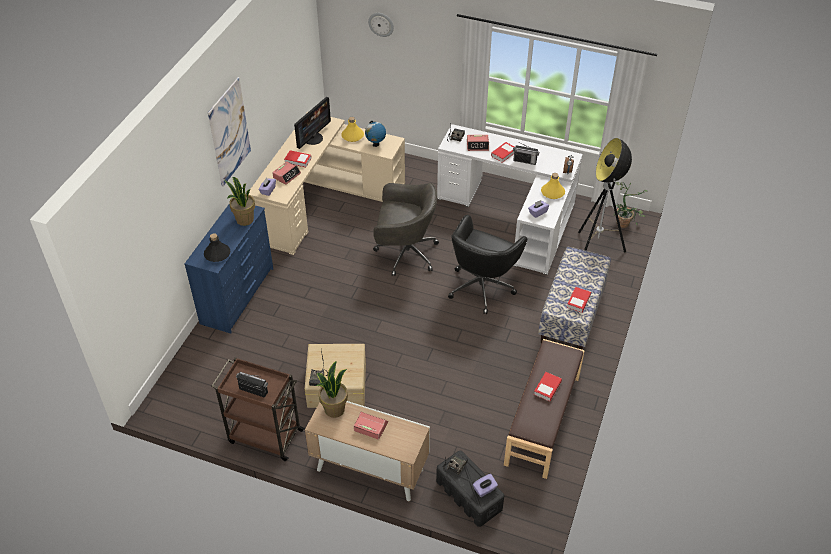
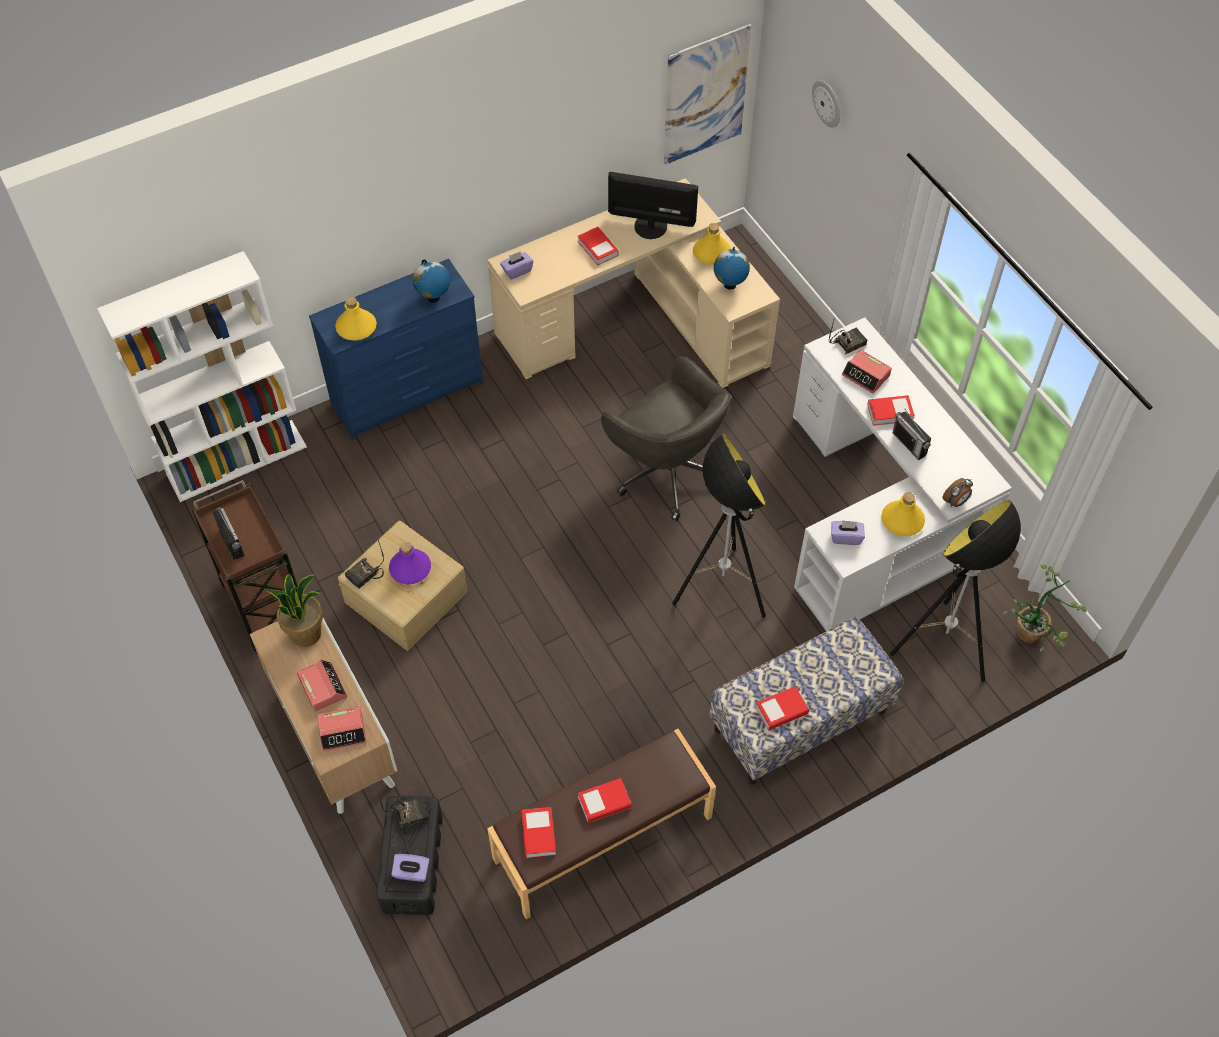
camera: 40 degrees right, 10 degrees up
black bottle [204,233,230,262] -> yellow bottle [335,297,377,341]
picture [208,77,251,187] -> picture moved to [664,24,751,165]
potted plant [224,177,255,226] -> globe [413,259,450,303]
alarm clock [272,161,301,185] -> alarm clock moved to [317,706,367,752]
monitor [294,97,331,149] -> monitor turned 150 degrees counterclockwise [608,172,698,239]
black office chair [448,215,527,314] -> floor lamp [672,434,766,618]
none -> white bookcase [97,251,307,502]
none -> purple bottle [389,542,431,584]
none -> book [521,807,556,858]

